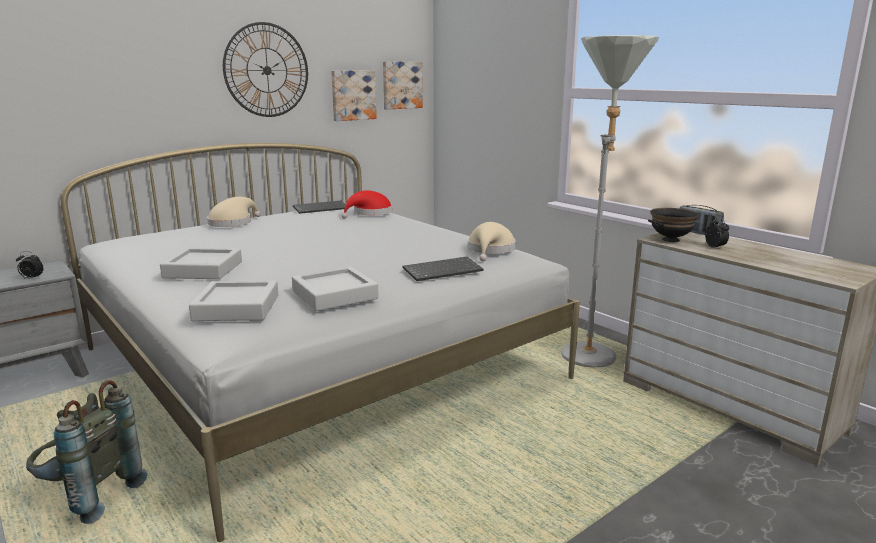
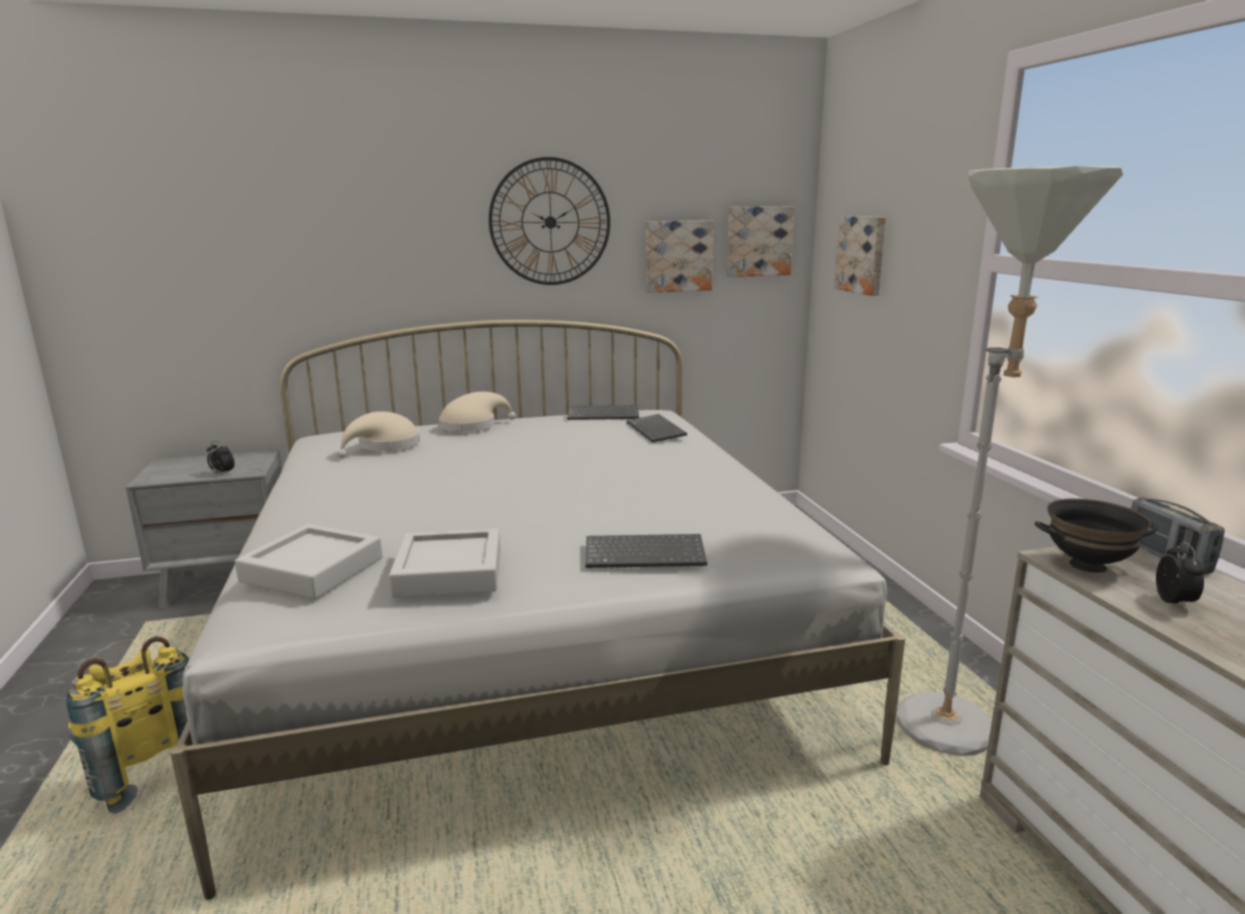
camera: 25 degrees right, 0 degrees up
grey backpack [26,380,148,524] -> yellow backpack [66,637,189,814]
grey tray [160,248,242,279] -> none
red hat [341,190,392,218] -> keyboard [626,414,687,443]
beige hat [468,222,516,262] -> beige hat moved to [337,411,420,458]
none -> picture [834,216,886,296]

